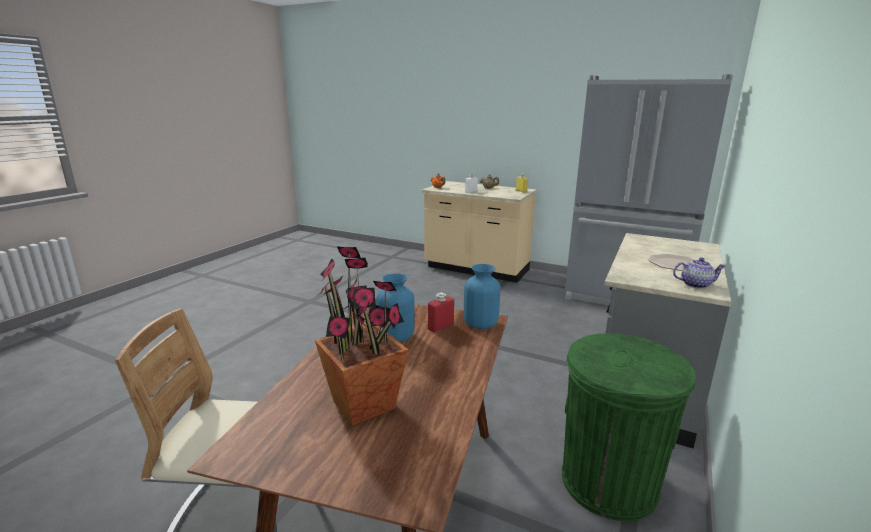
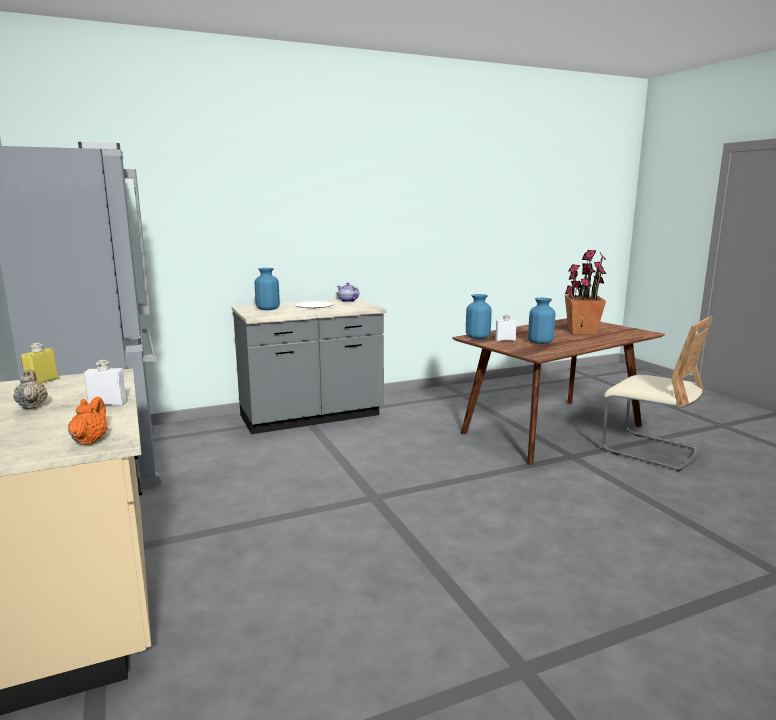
camera: 140 degrees left, 5 degrees down
red bottle [428,292,454,333] -> white bottle [495,315,517,341]
green trash can [562,333,696,521] -> none
none -> blue vase [255,268,280,310]

